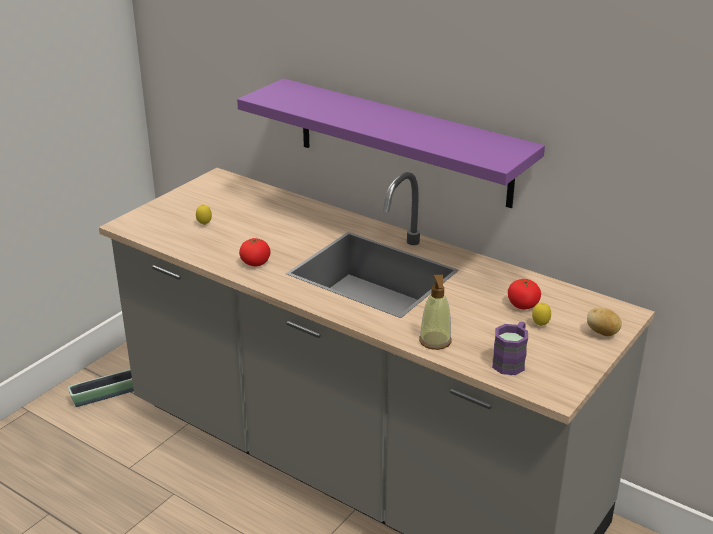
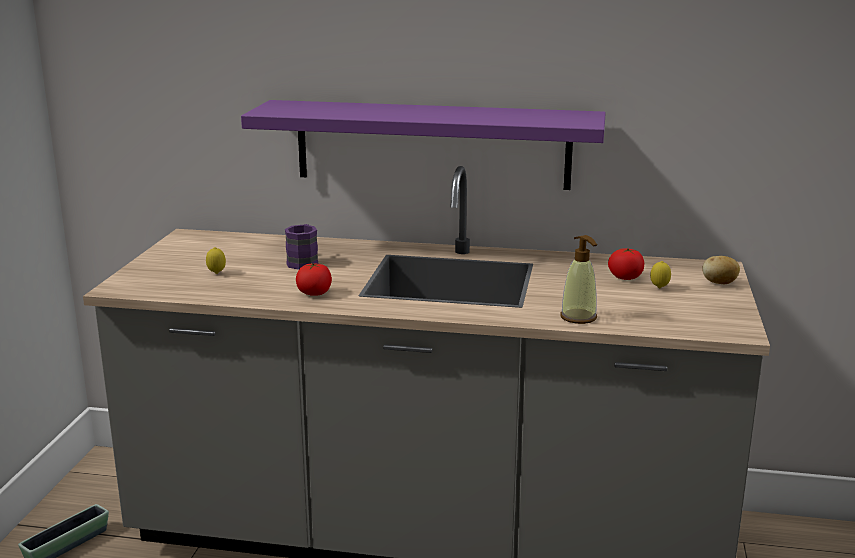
camera: 25 degrees left, 10 degrees down
purple mug [492,322,528,375] -> purple mug moved to [285,224,318,270]

